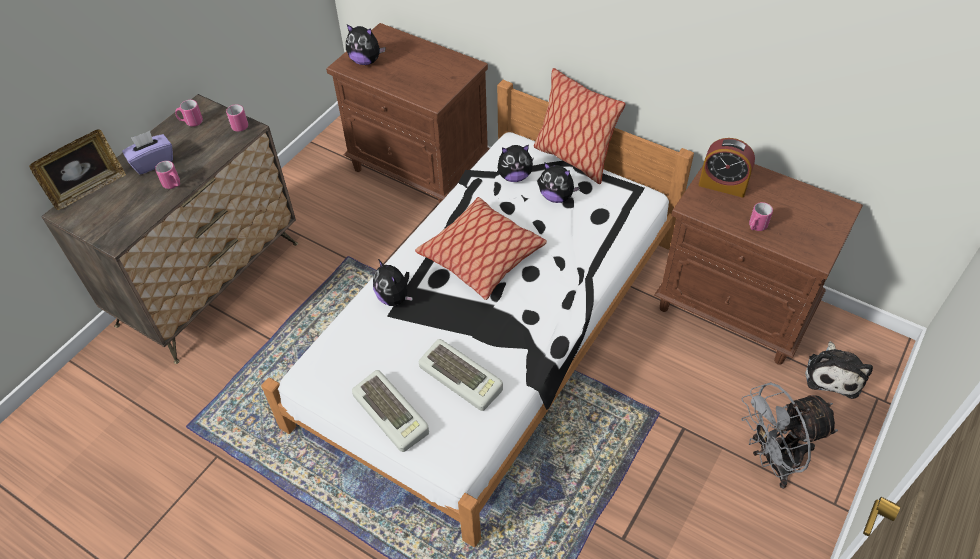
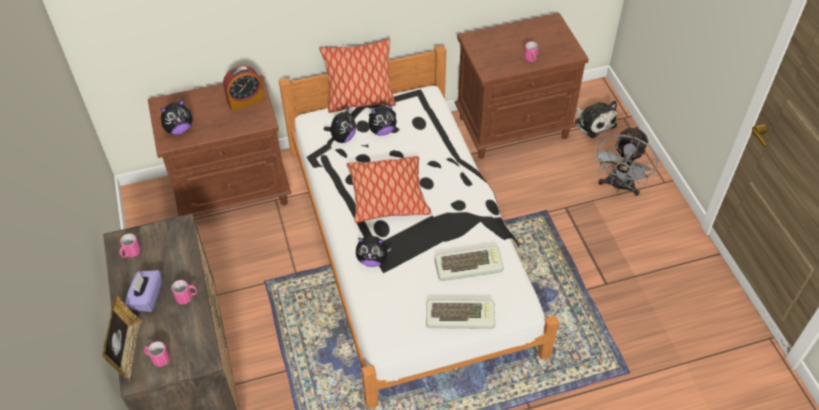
camera: 50 degrees left, 0 degrees up
pink mug [226,104,248,132] -> pink mug moved to [144,341,170,367]
alarm clock [699,138,755,198] -> alarm clock moved to [223,65,264,111]

